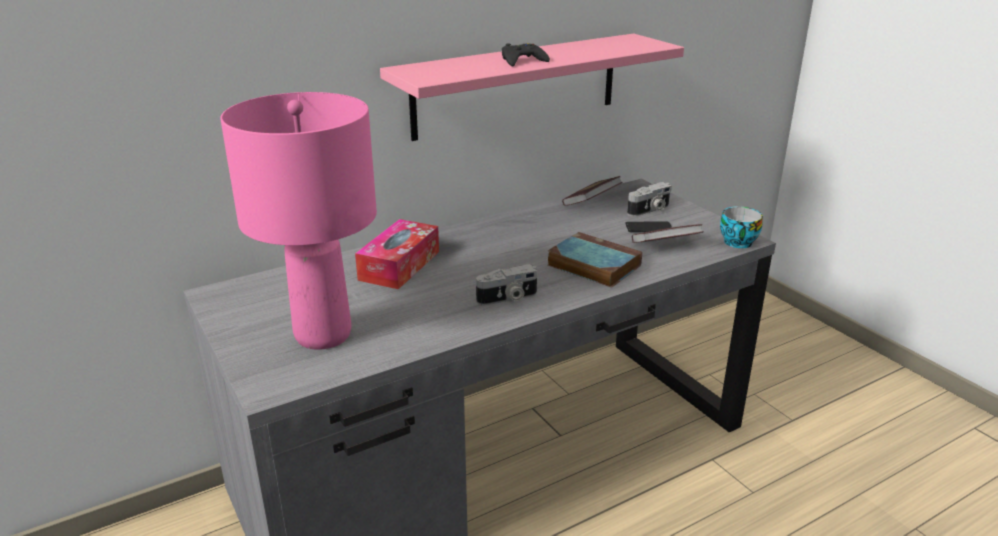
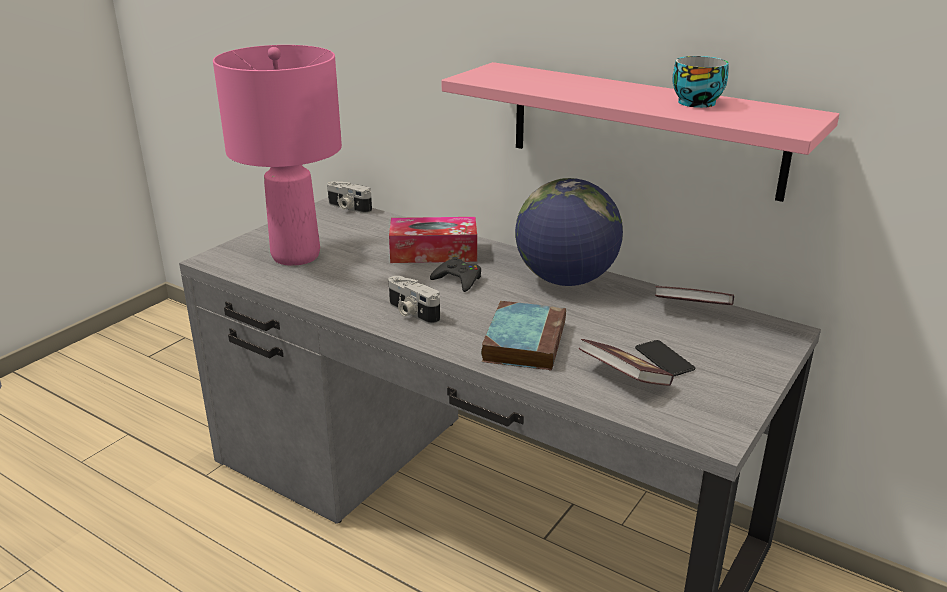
camera: 65 degrees right, 0 degrees up
black game controller [502,43,550,66] -> black game controller moved to [430,257,481,292]
camera [627,182,672,216] -> camera moved to [327,181,372,214]
cup [720,206,763,248] -> cup moved to [672,56,729,108]
none -> globe [515,178,623,286]

